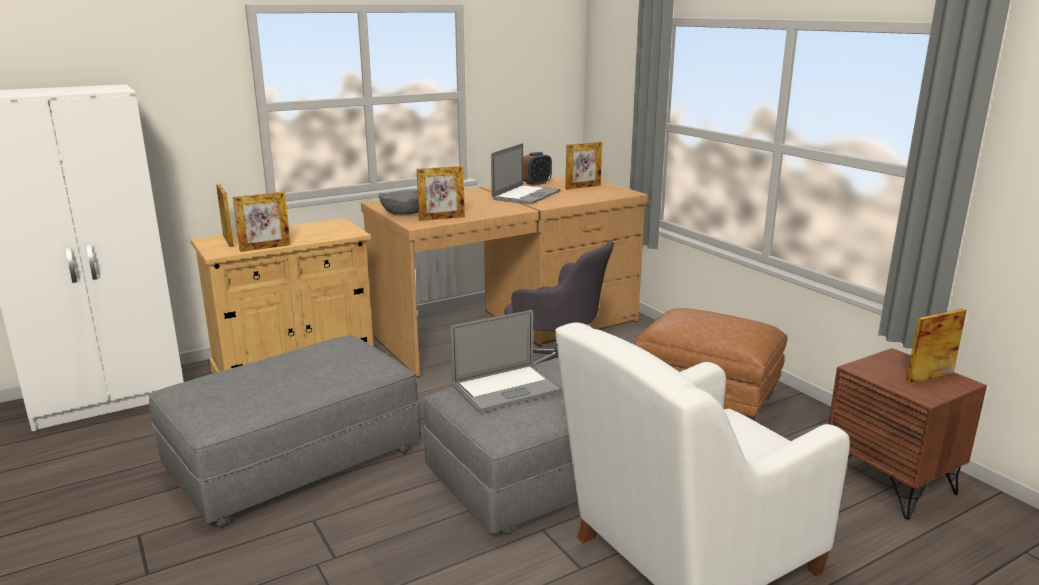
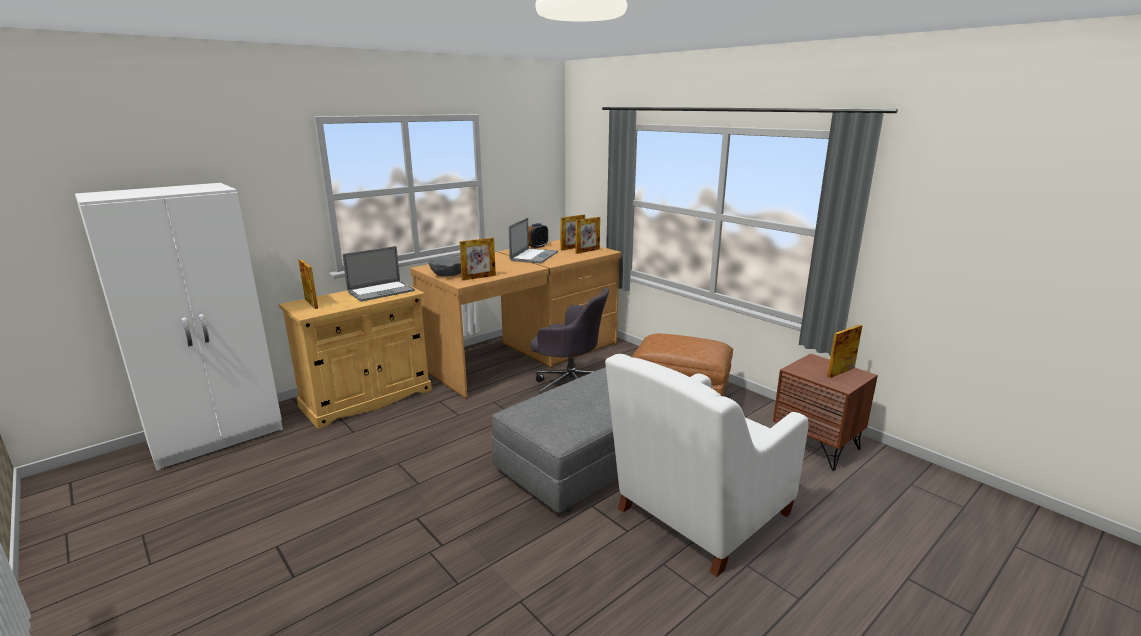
camera: 10 degrees left, 0 degrees up
grey ottoman [148,335,421,527] -> none
picture frame [233,192,291,252] -> picture frame moved to [575,217,600,254]
laptop [450,310,563,413] -> laptop moved to [342,246,415,302]

